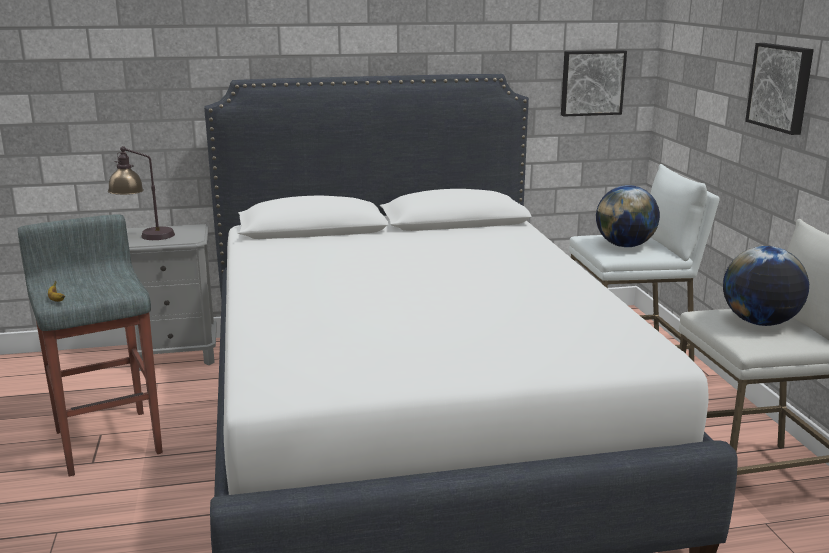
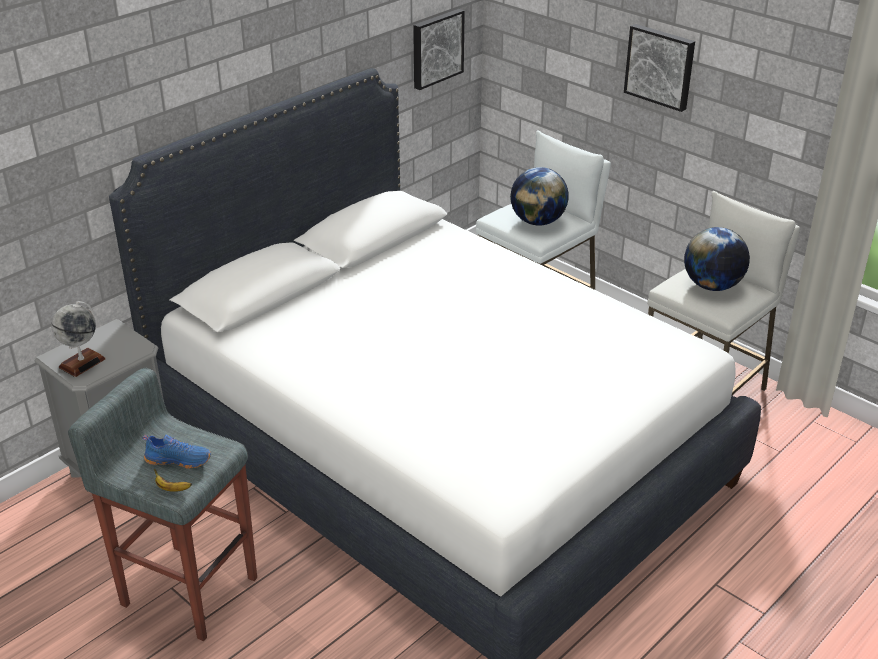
camera: 35 degrees left, 15 degrees up
table lamp [108,146,175,240] -> globe [51,301,106,377]
none -> blue shoe [143,435,211,469]

